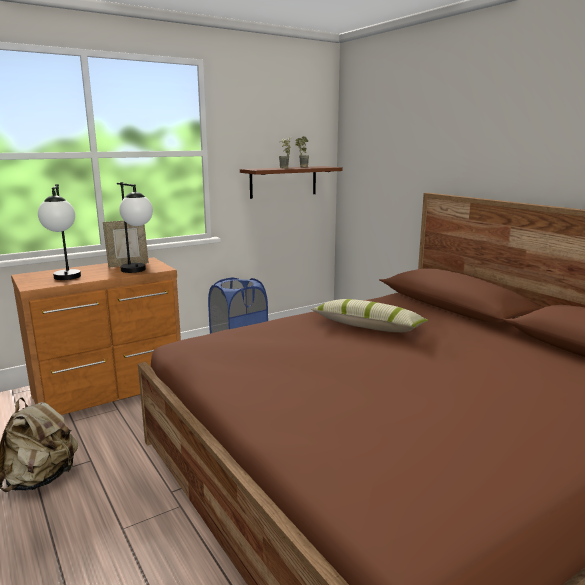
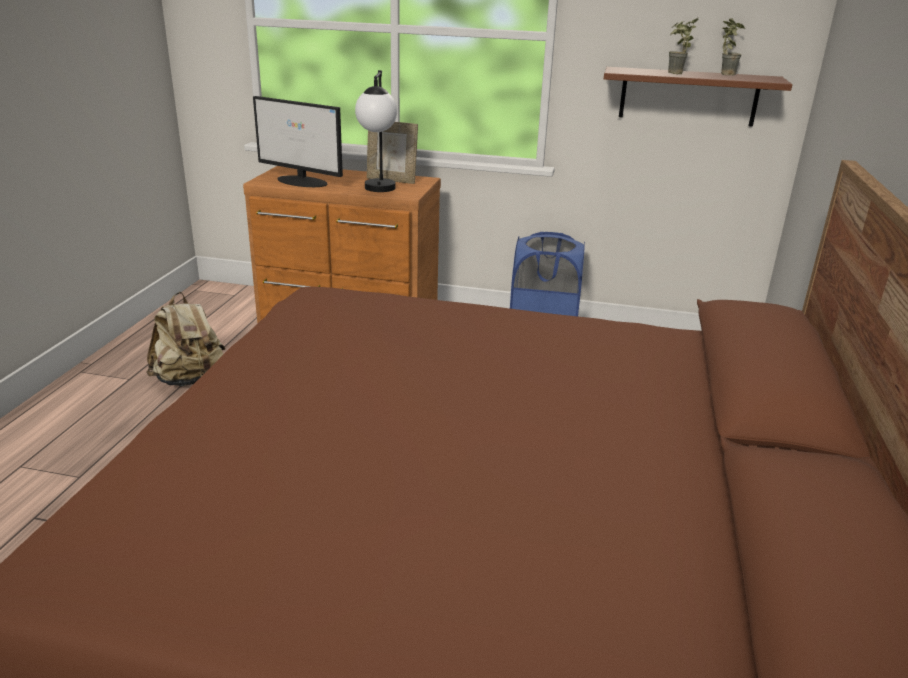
camera: 45 degrees right, 10 degrees up
table lamp [38,184,81,280] -> monitor [253,96,343,187]
pillow [311,299,428,332] -> none

